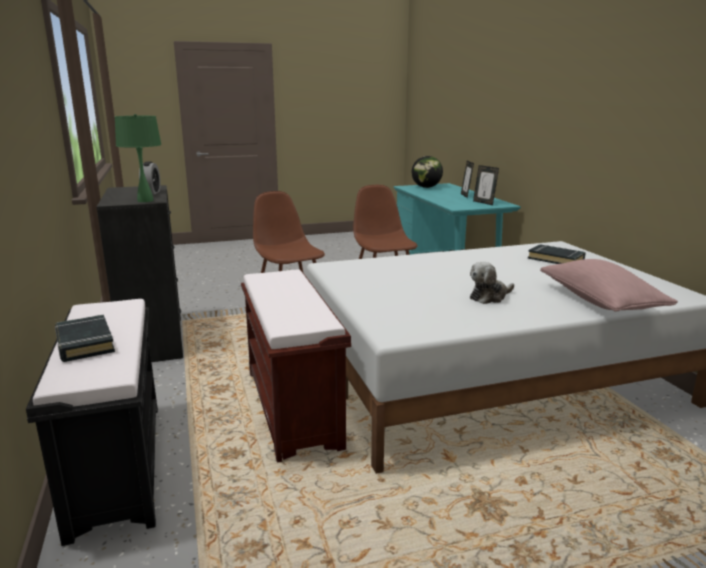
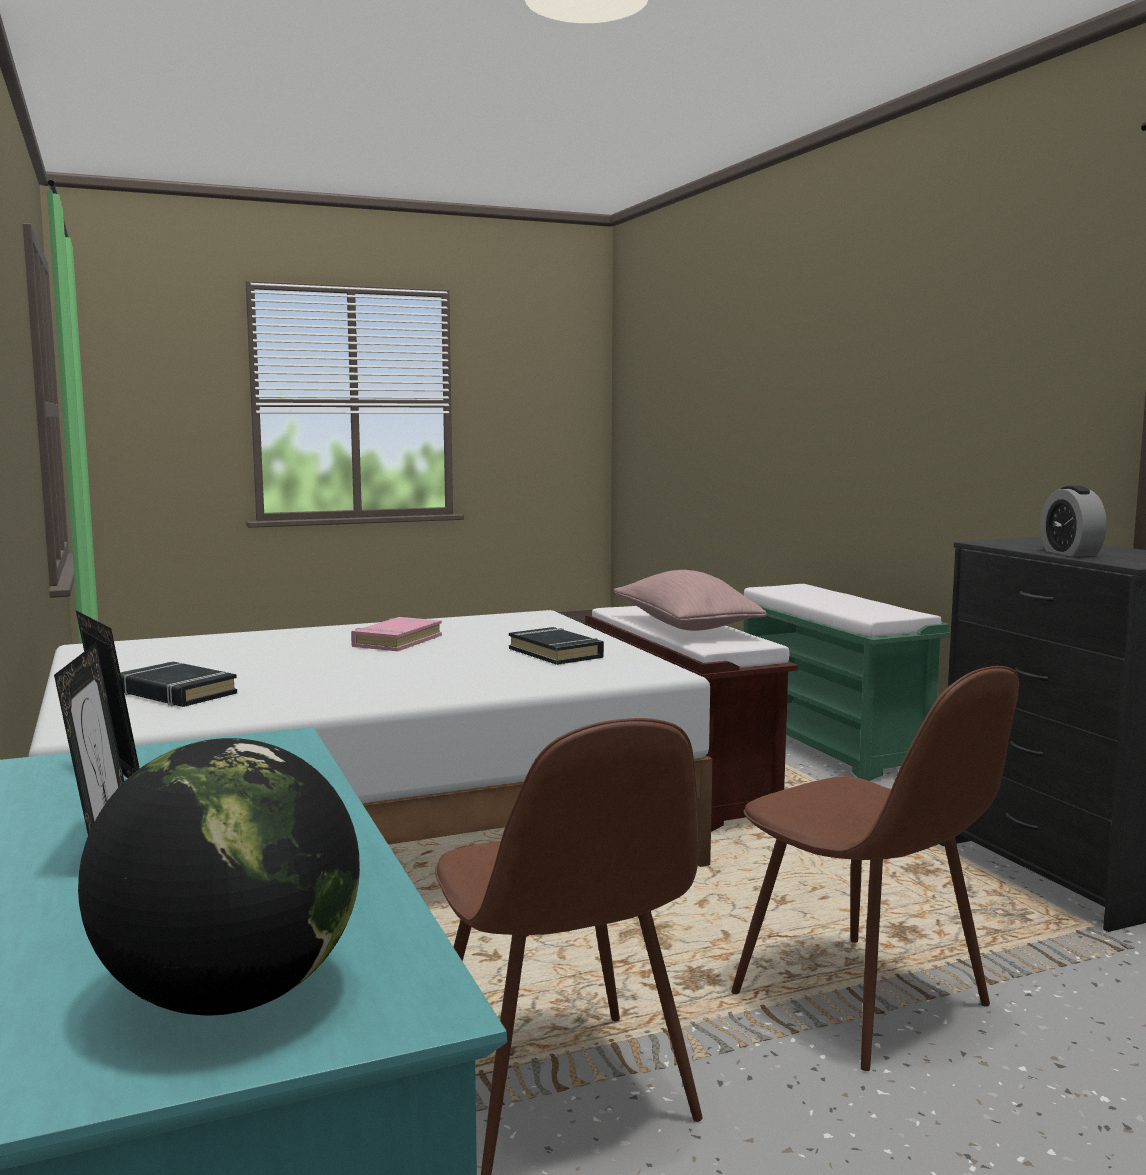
camera: 175 degrees right, 10 degrees down
black bench [26,299,158,546] -> green bench [743,584,950,781]
black book [55,315,115,362] -> black book moved to [509,627,604,665]
green table lamp [115,114,162,202] -> none
plush toy [470,262,514,304] -> pink book [351,617,442,651]
pink pillow [540,259,678,312] -> pink pillow moved to [614,570,767,631]

